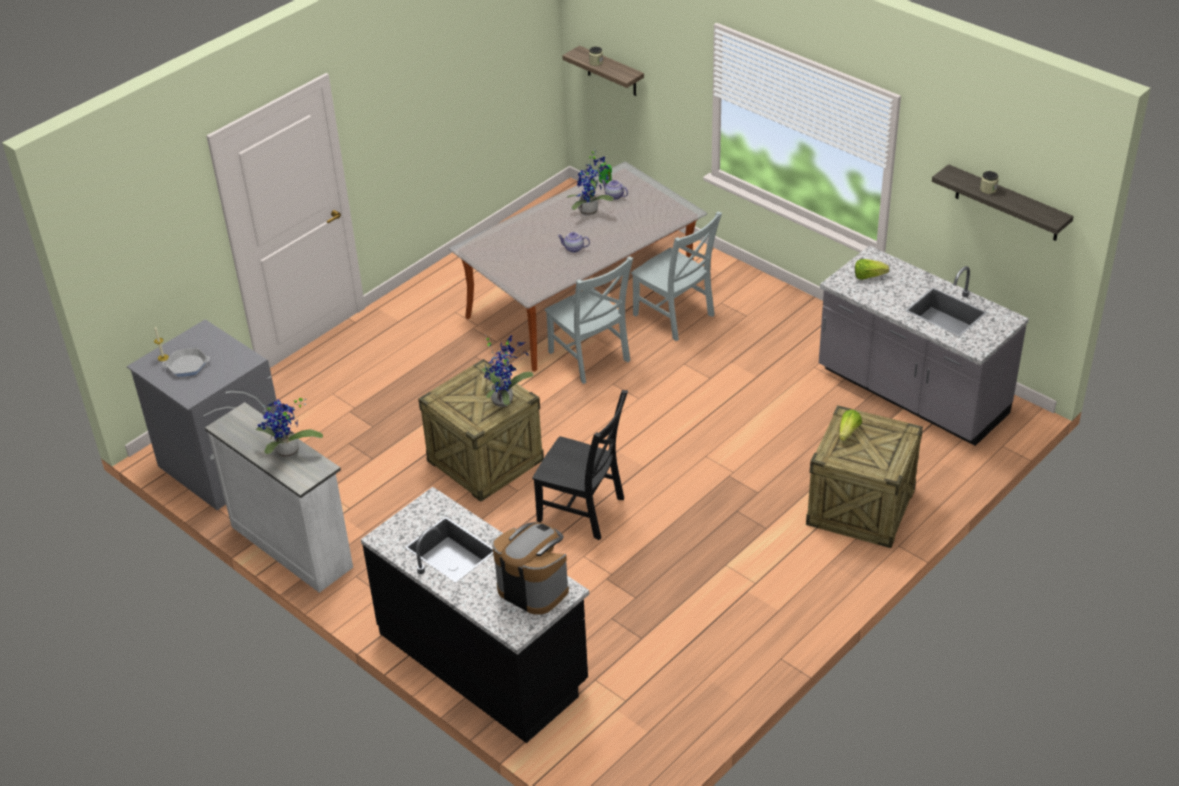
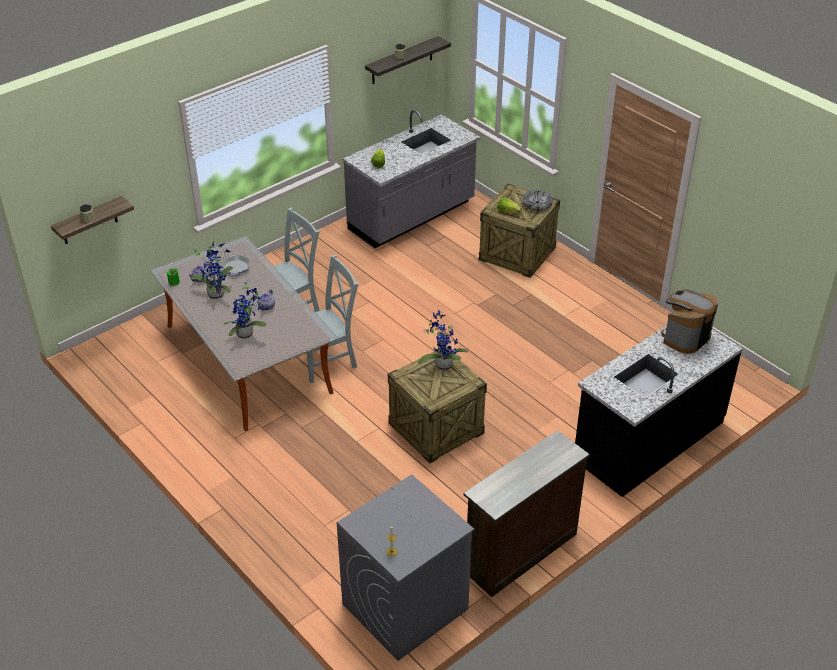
camera: 85 degrees left, 0 degrees up
frying pan [162,348,210,377] -> frying pan moved to [221,254,250,276]
white dresser [205,402,353,593] -> brown dresser [464,430,590,597]
potted plant [256,398,323,458] -> potted plant moved to [224,282,267,339]
black chair [532,390,628,540] -> none
none -> bowl [523,190,553,211]

